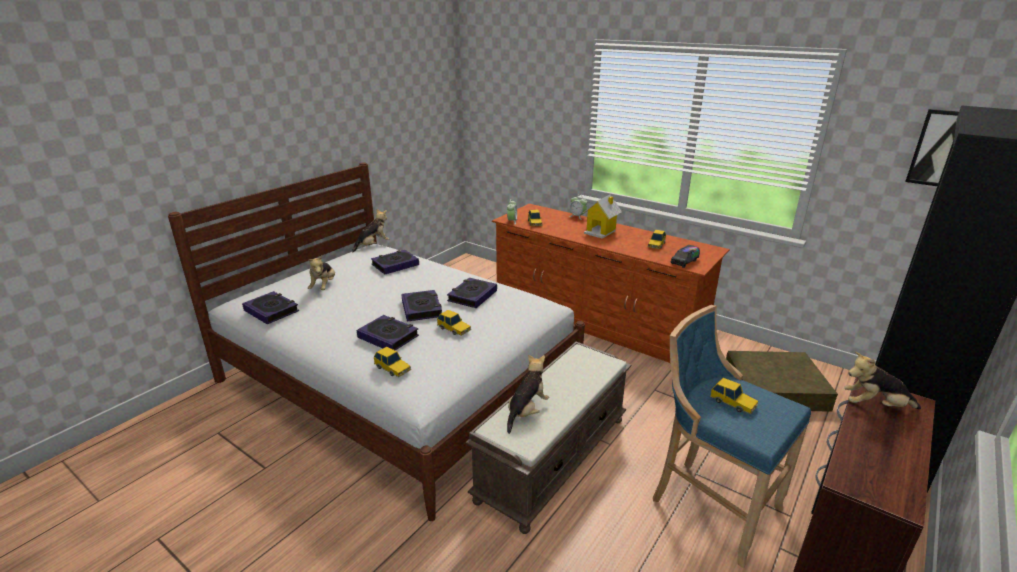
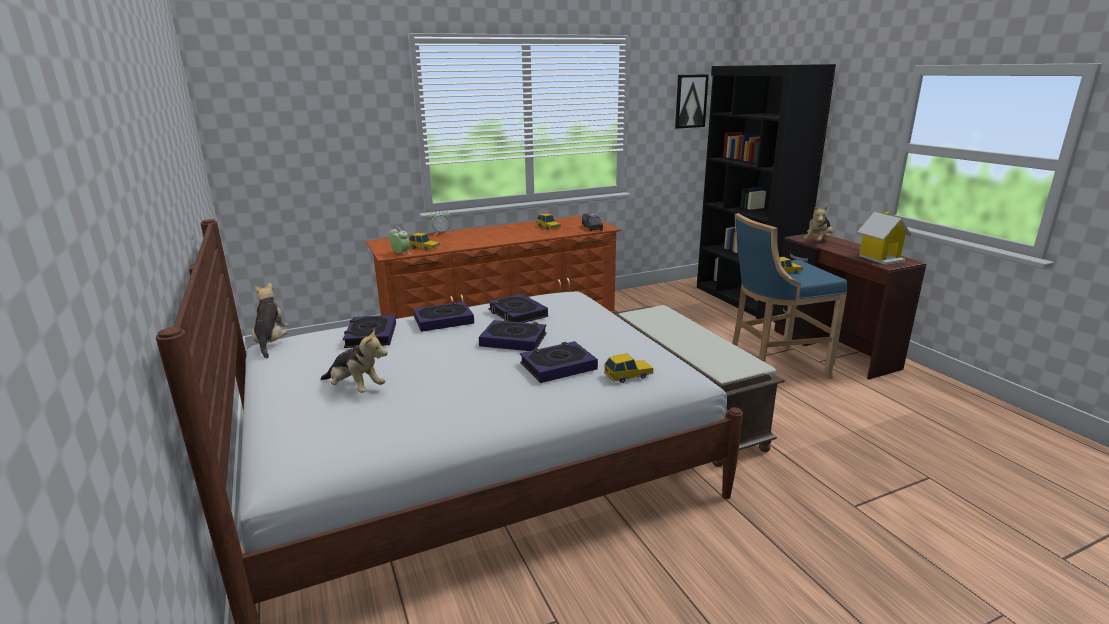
camera: 60 degrees left, 5 degrees down
book [242,291,299,324] -> book moved to [413,301,474,332]
toy car [437,310,471,336] -> none
plush toy [507,355,549,434] -> none
toy house [583,195,622,239] -> toy house moved to [857,212,911,265]
brown storage box [726,351,838,412] -> none

